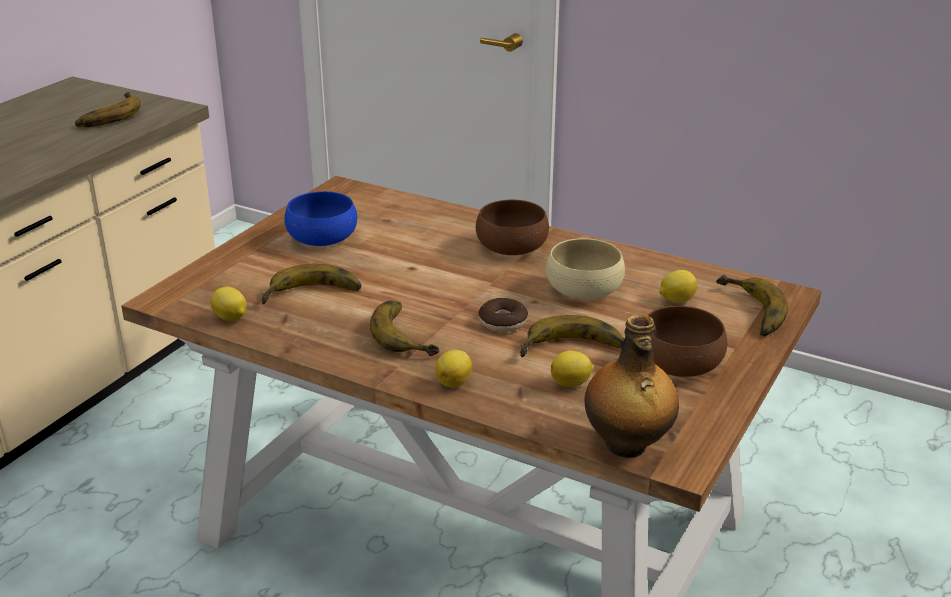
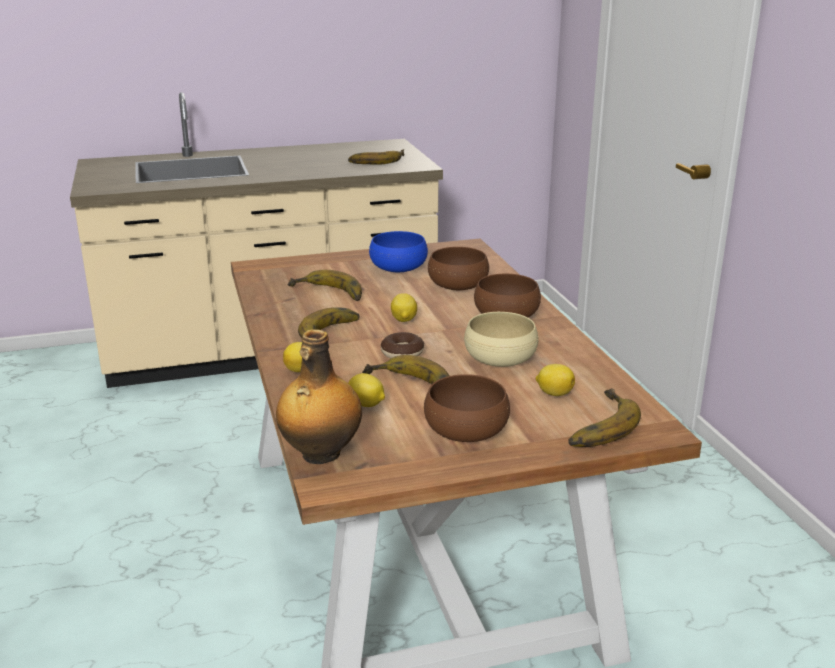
camera: 45 degrees right, 5 degrees down
lemon [210,287,247,321] -> lemon moved to [391,293,417,322]
none -> brown bowl [428,247,489,290]

